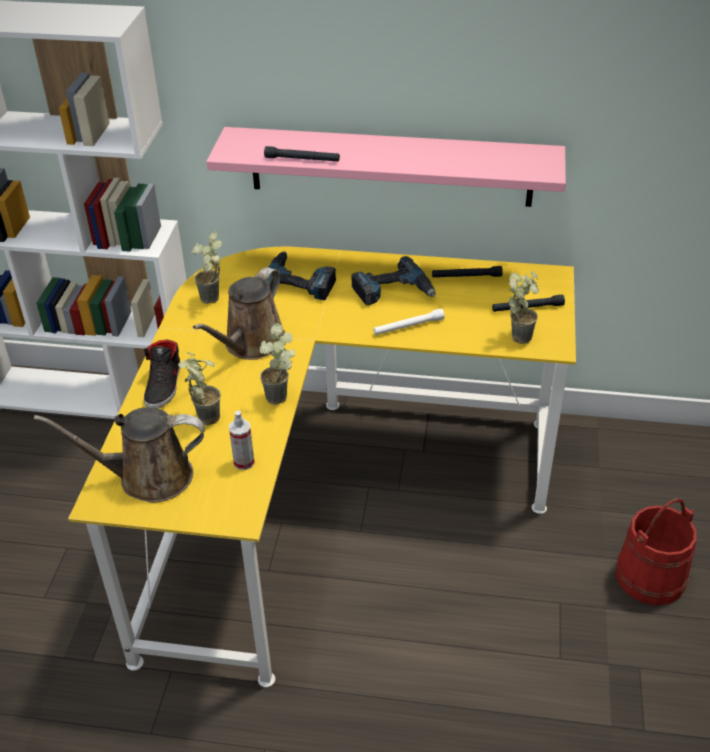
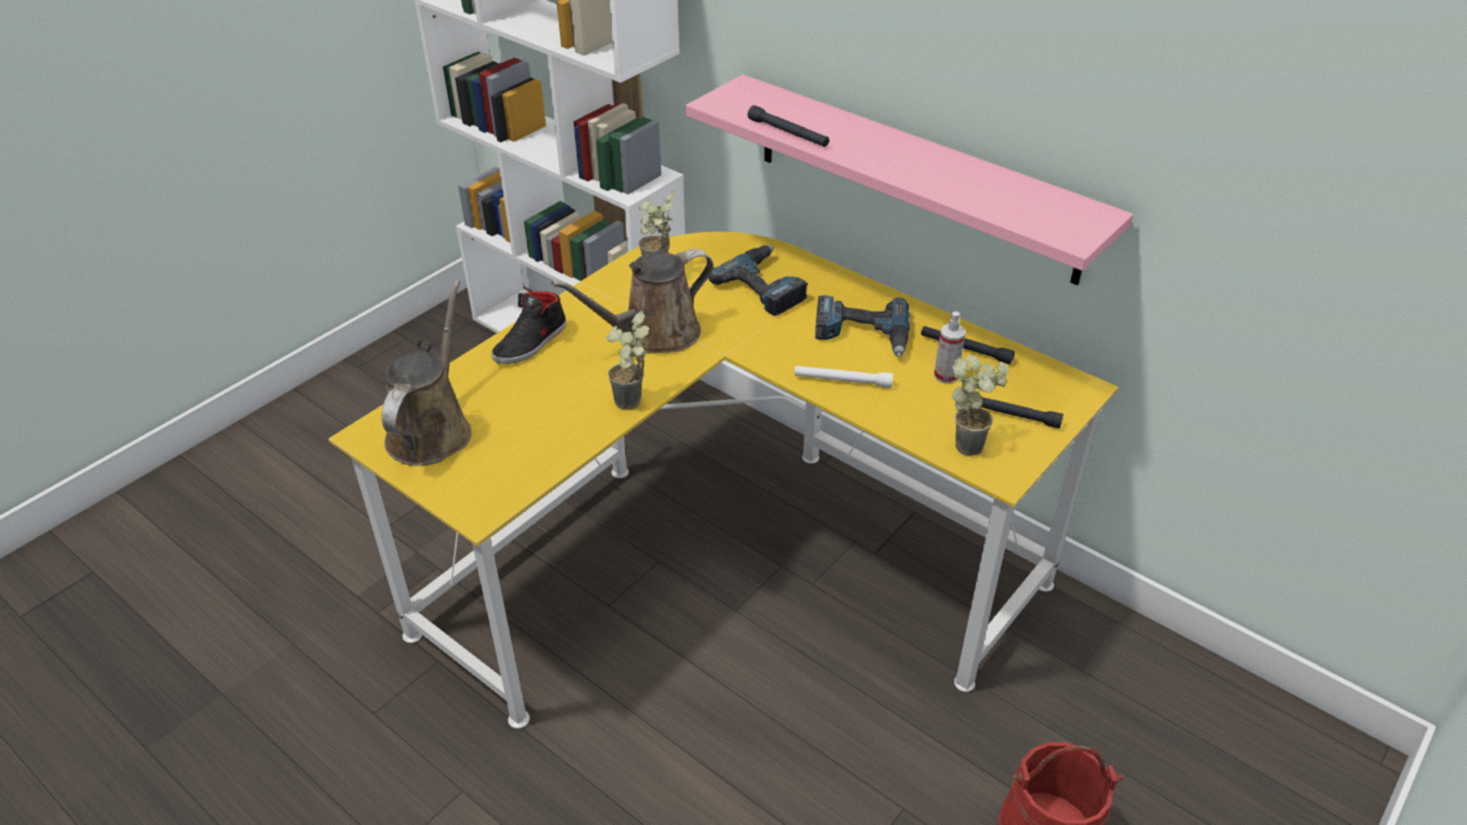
camera: 30 degrees right, 0 degrees up
brown watering can [33,407,205,502] -> brown watering can turned 75 degrees clockwise [382,280,472,466]
potted plant [178,352,221,425] -> none
spray bottle [229,410,255,470] -> spray bottle moved to [934,312,966,383]

